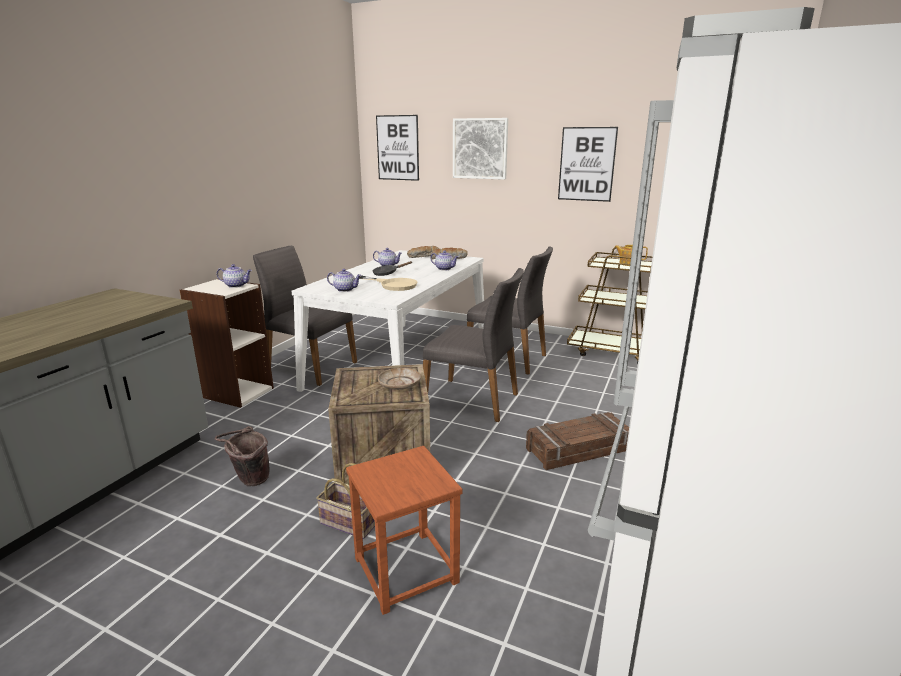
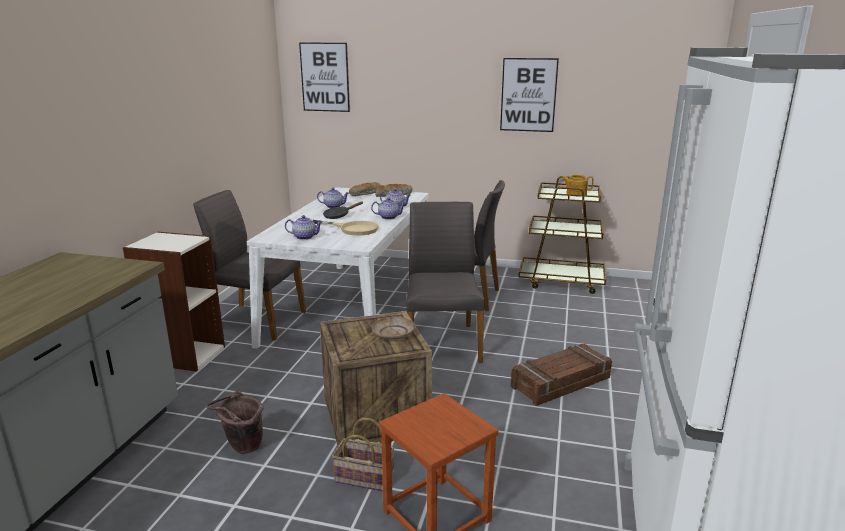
camera: 10 degrees left, 0 degrees up
teapot [216,264,252,288] -> teapot moved to [371,198,406,220]
grey chair [423,268,524,422] -> grey chair turned 105 degrees counterclockwise [406,202,485,363]
picture [453,118,508,180] -> none

